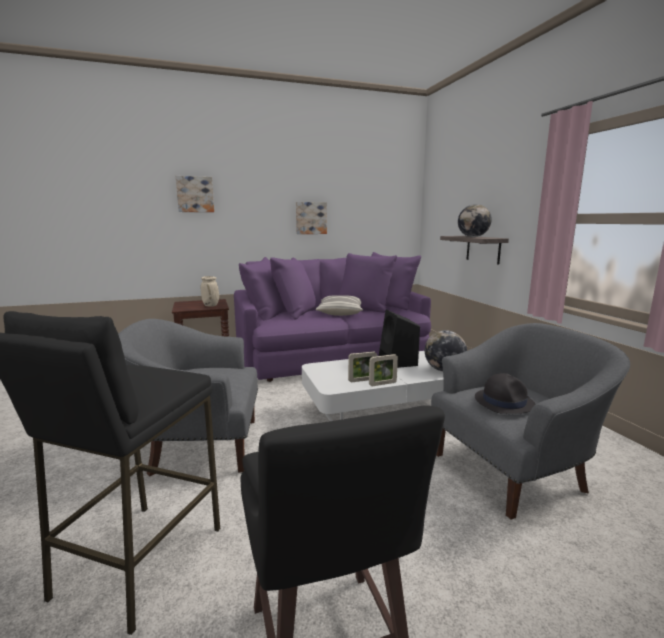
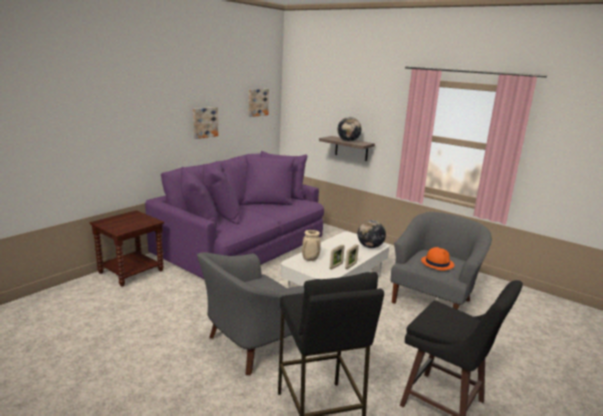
camera: 35 degrees left, 5 degrees up
picture [176,176,214,212] -> picture moved to [249,89,269,117]
beige vase [201,276,219,307] -> beige vase moved to [302,230,321,261]
pillow [316,295,363,316] -> none
black speaker [379,310,420,368] -> none
black hat [475,373,536,414] -> orange hat [421,247,454,271]

